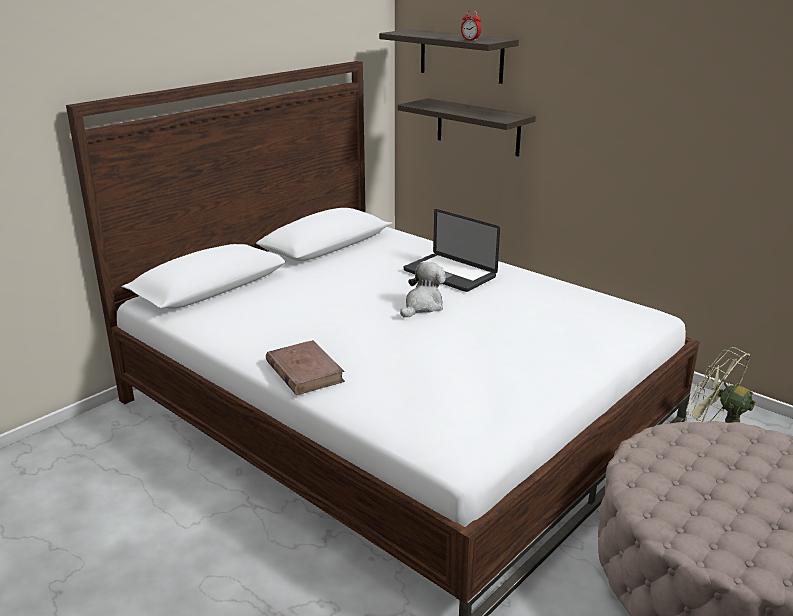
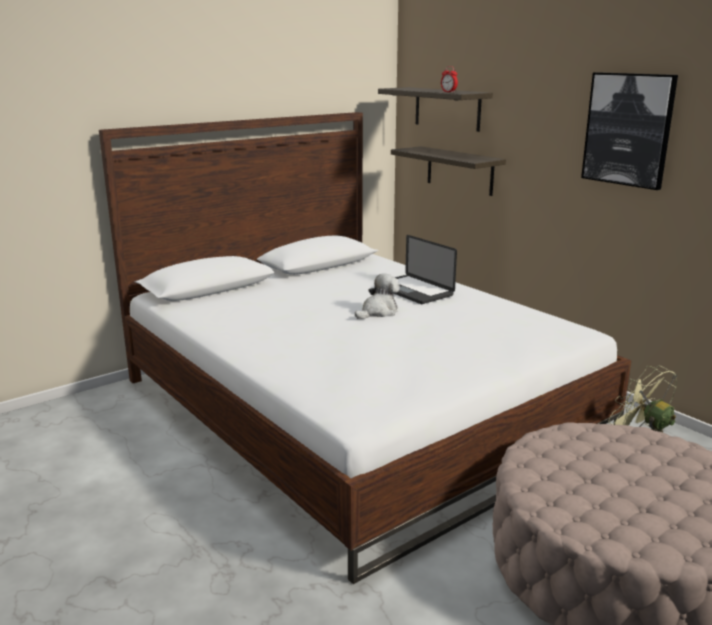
camera: 10 degrees right, 5 degrees down
brown book [266,340,345,395] -> none
none -> picture [581,72,678,190]

